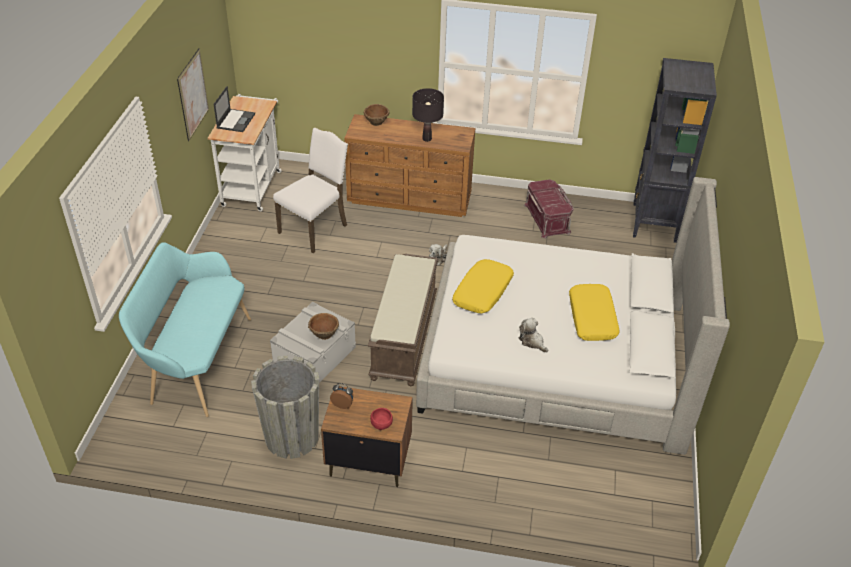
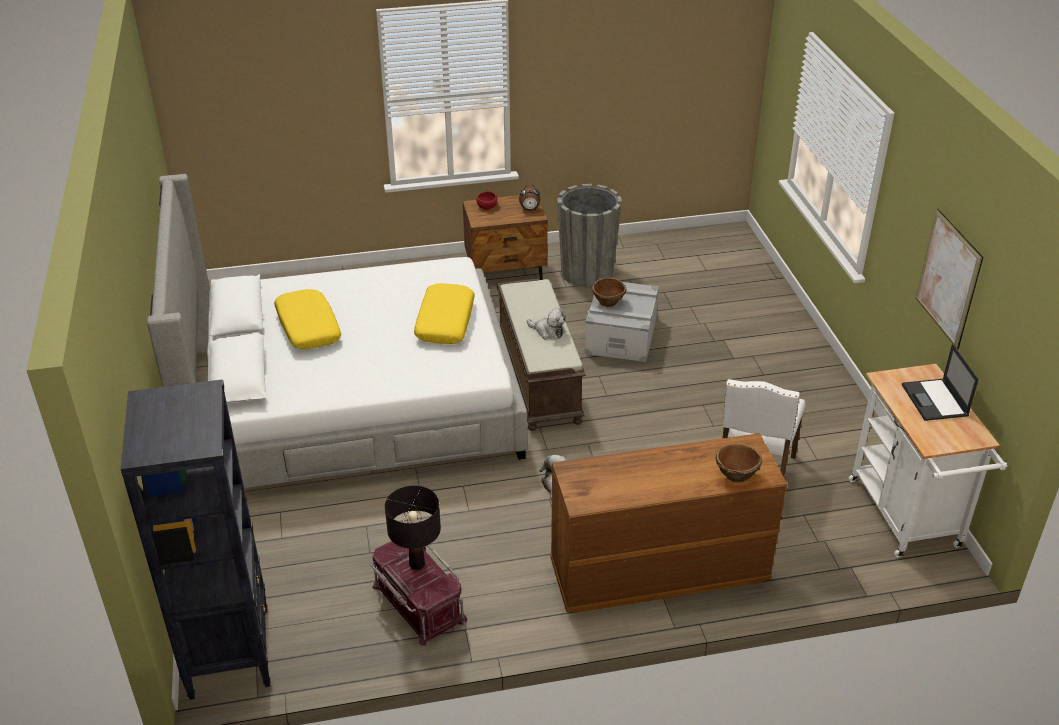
camera: 160 degrees right, 5 degrees down
turquoise bench [119,242,251,417] -> none
black table lamp [412,88,444,142] -> black table lamp moved to [385,486,441,570]
plush toy [519,318,548,352] -> plush toy moved to [527,308,566,340]

